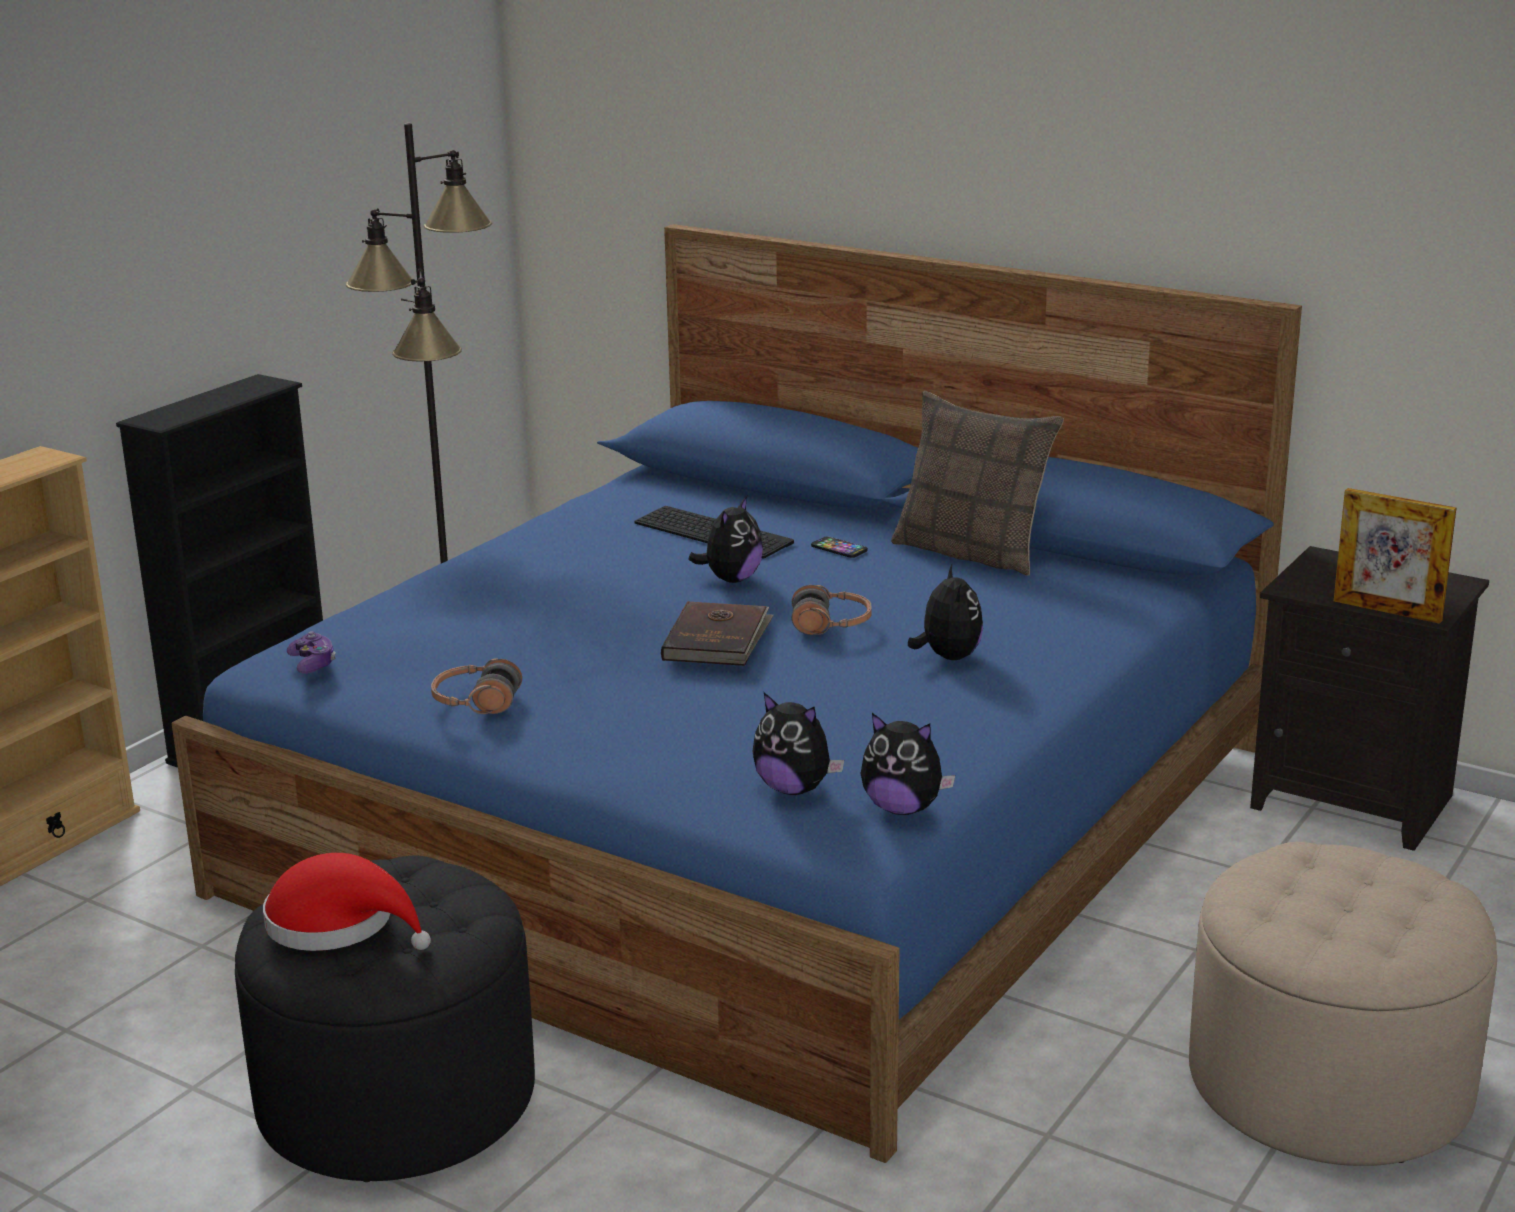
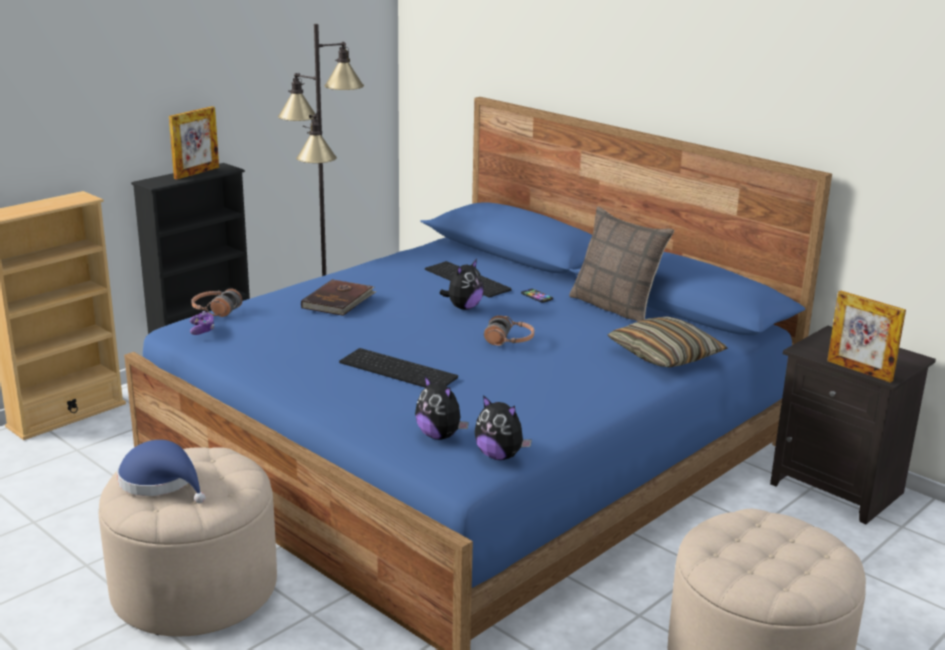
camera: 10 degrees right, 0 degrees up
black ottoman [235,856,535,1182] -> beige ottoman [99,447,277,636]
red hat [263,853,431,951] -> blue hat [117,440,206,503]
headphones [431,658,522,714] -> headphones moved to [191,288,242,317]
brown book [661,601,774,666] -> brown book moved to [301,279,377,316]
plush toy [908,565,983,660] -> none
none -> picture frame [169,106,219,179]
none -> keyboard [339,348,458,388]
none -> pillow [608,316,728,367]

